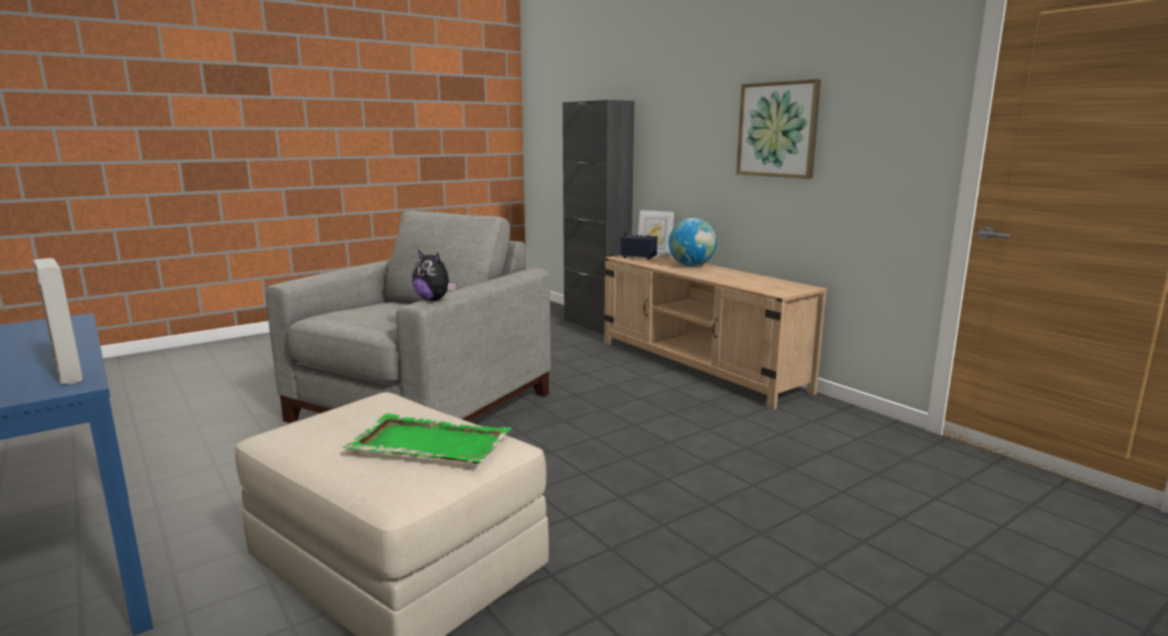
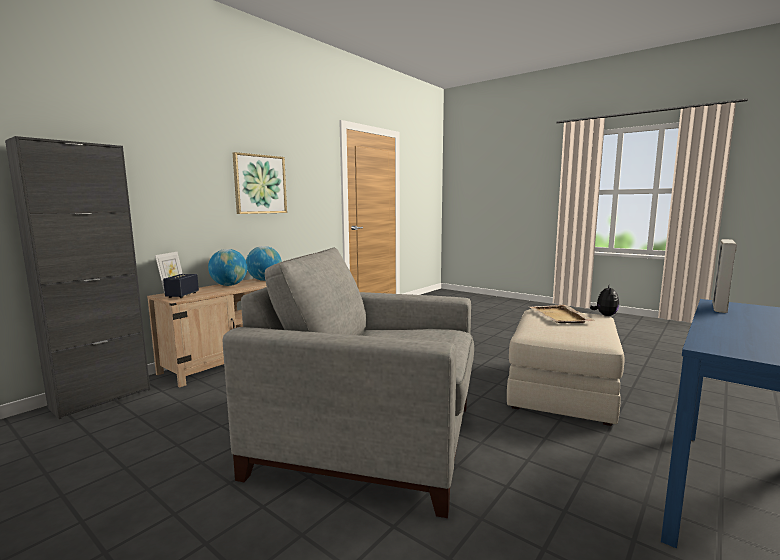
camera: 105 degrees left, 5 degrees down
green tray [343,413,512,464] -> beige tray [530,305,595,323]
plush toy [412,250,456,301] -> plush toy moved to [590,286,619,316]
none -> globe [246,246,282,281]

